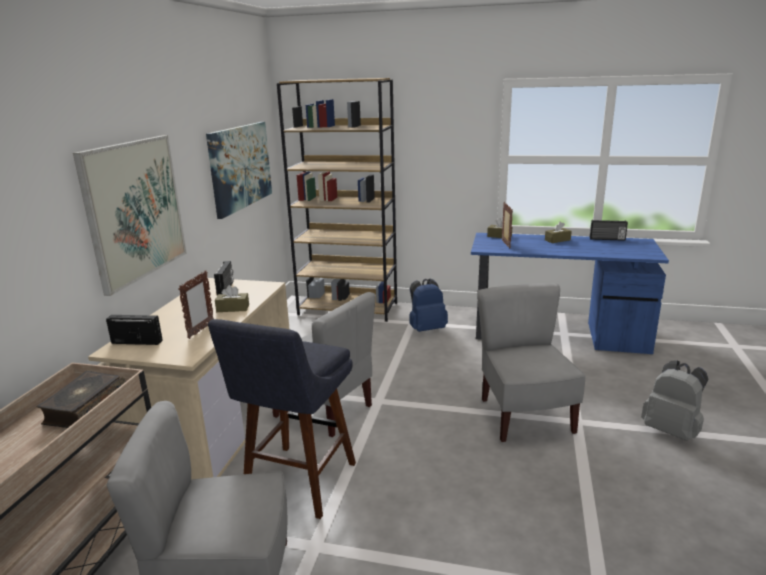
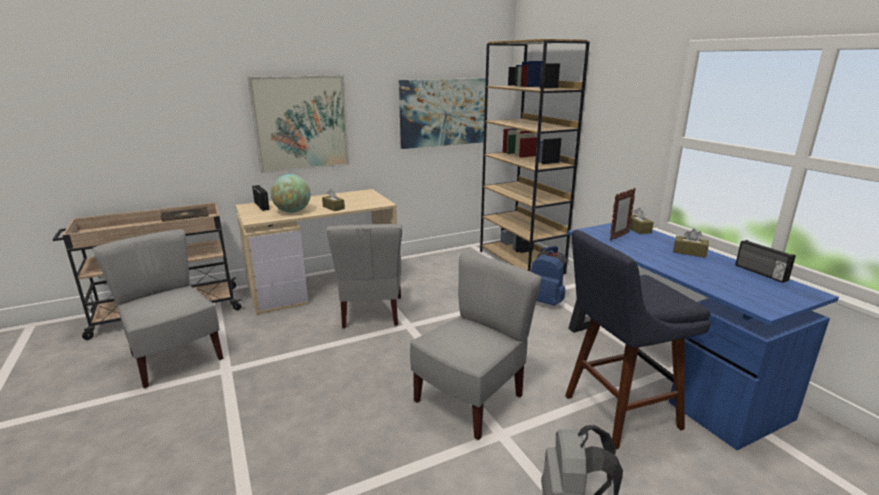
camera: 50 degrees right, 0 degrees up
picture frame [178,270,214,339] -> globe [271,174,311,213]
blue stool [208,319,356,519] -> blue stool moved to [565,230,710,449]
radio [214,261,234,296] -> none

